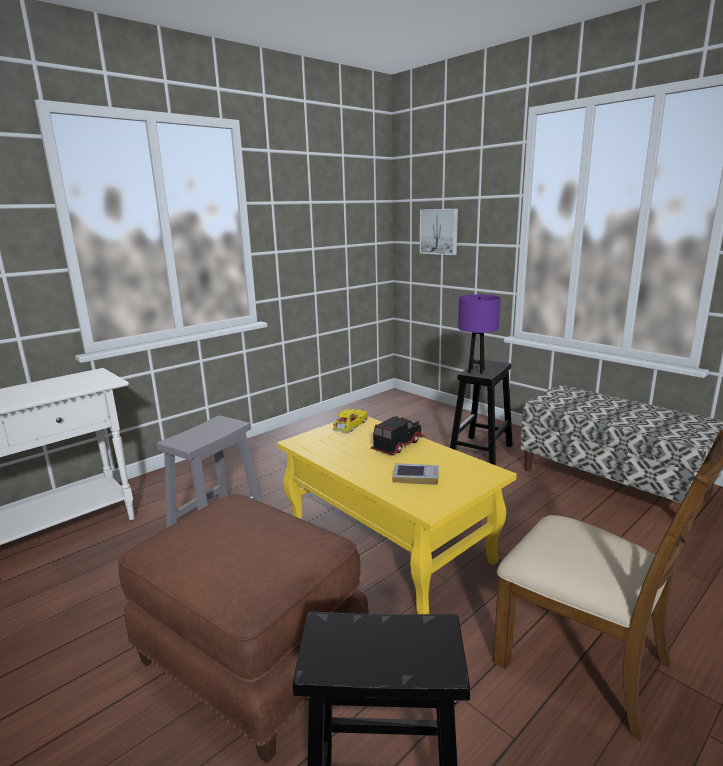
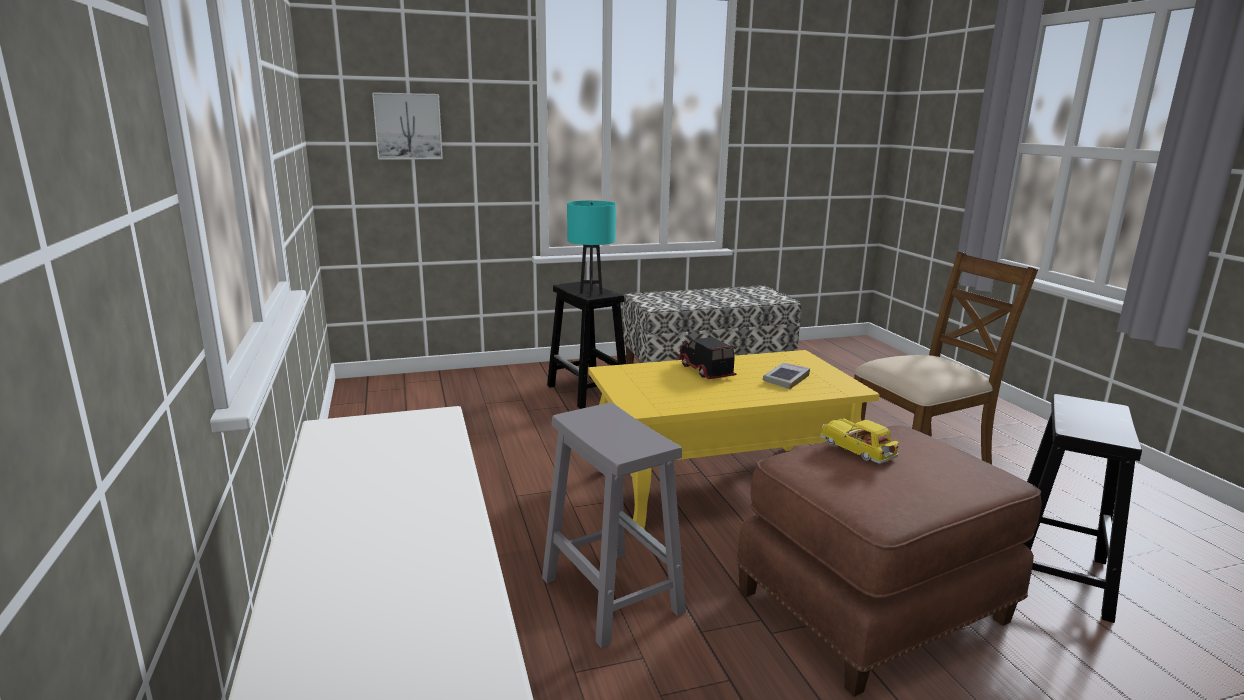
camera: 65 degrees left, 0 degrees up
toy car [333,409,368,433] -> toy car moved to [820,419,899,464]
purple table lamp [458,294,501,374] -> turquoise table lamp [567,200,616,296]

